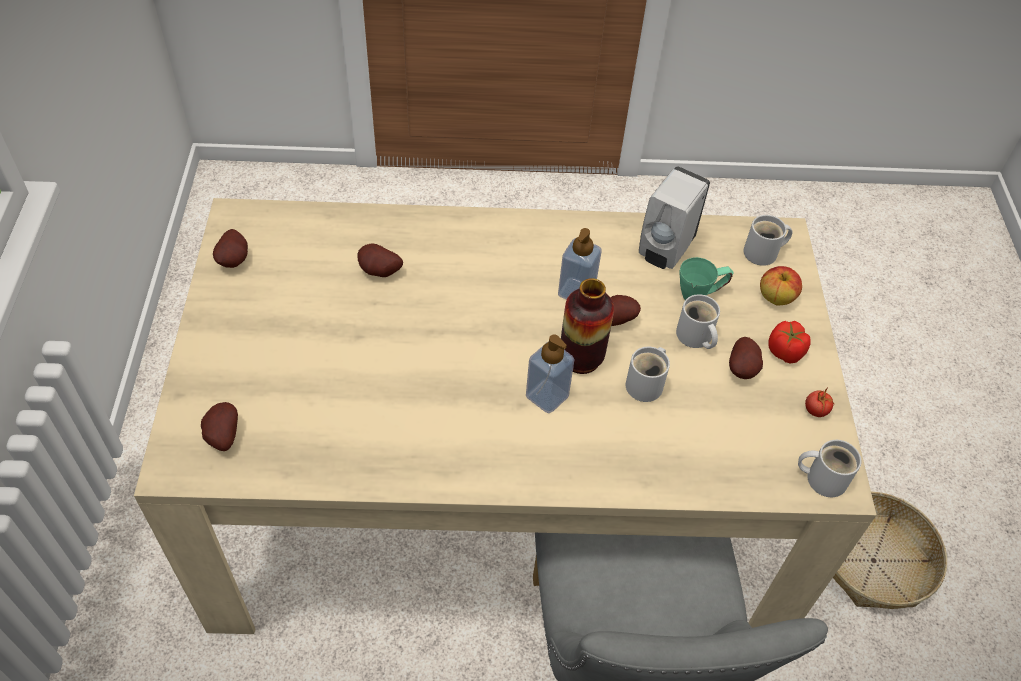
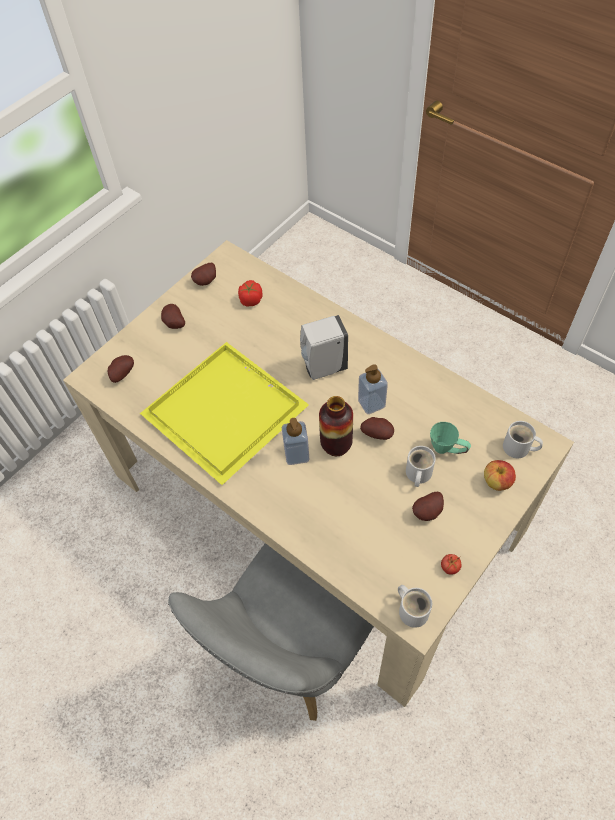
camera: 45 degrees right, 5 degrees up
potato [358,244,403,277] -> potato moved to [161,304,185,329]
white mug [626,347,670,402] -> none
white soap dispenser [639,166,710,269] -> white soap dispenser moved to [300,315,348,380]
tomato [768,321,811,363] -> tomato moved to [238,280,263,307]
basket [833,492,947,609] -> none
none -> yellow tray [140,342,309,485]

